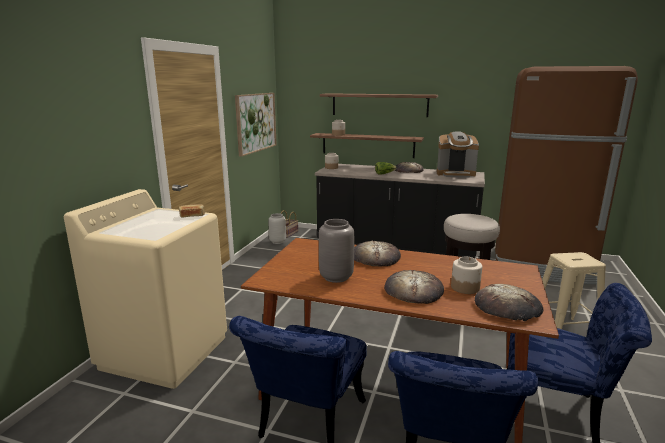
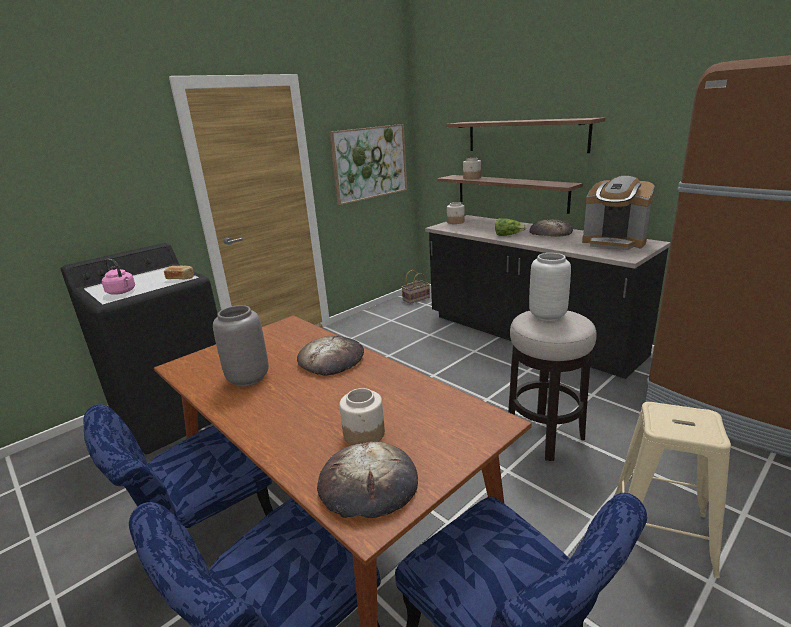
camera: 30 degrees right, 5 degrees up
beige washing machine [64,189,227,389] -> black washing machine [61,243,218,455]
grey vase [268,213,286,244] -> grey vase moved to [529,253,571,321]
bread [384,270,444,304] -> none
none -> pink kettle [102,259,135,295]

